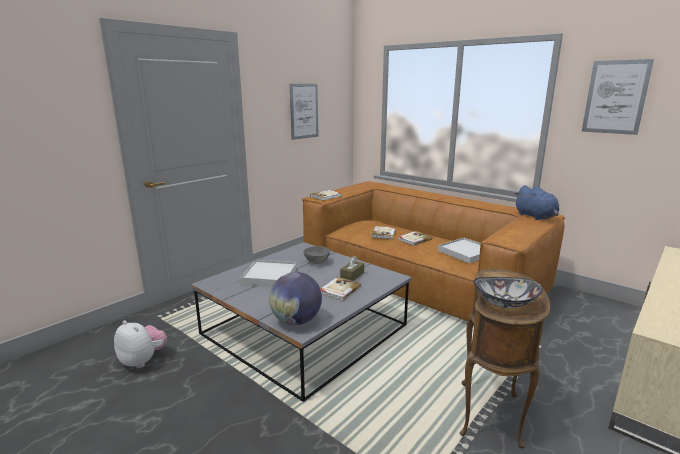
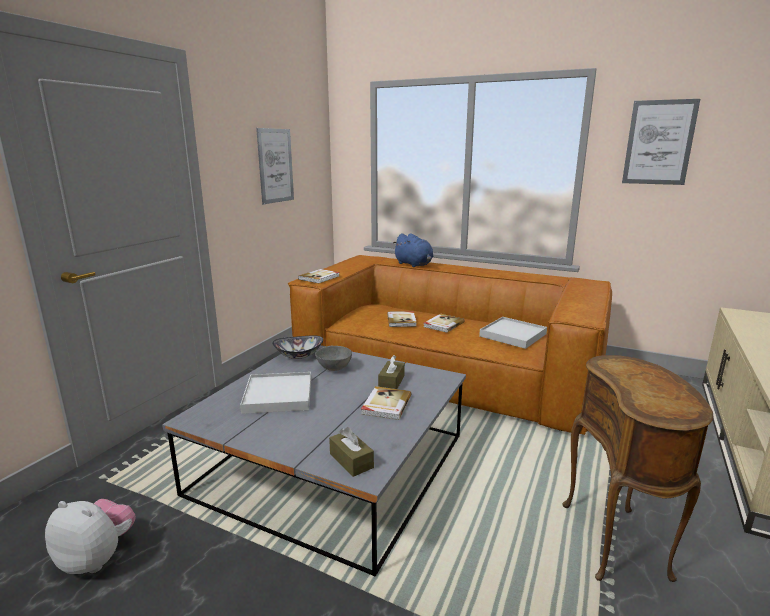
camera: 15 degrees left, 0 degrees up
globe [269,272,322,325] -> brown tissue box [329,427,374,477]
bowl [474,277,543,308] -> bowl moved to [272,335,323,359]
blue plush toy [515,185,559,220] -> blue plush toy moved to [393,233,433,267]

